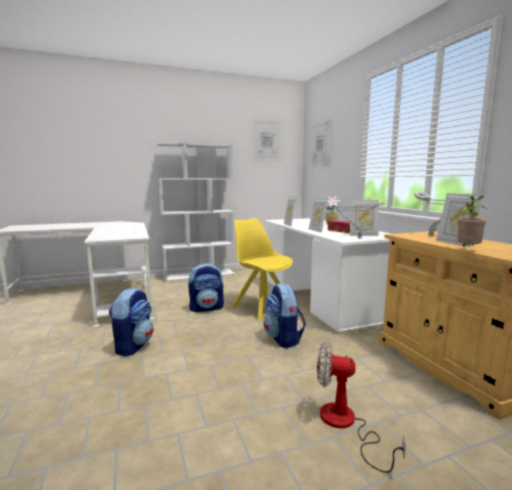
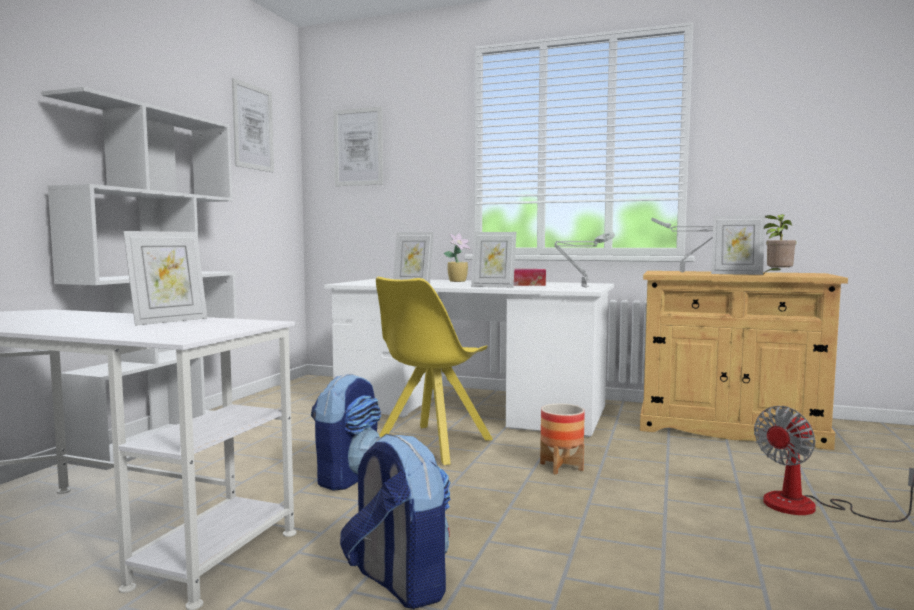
camera: 50 degrees left, 5 degrees down
yellow chair [232,218,293,321] -> yellow chair turned 60 degrees counterclockwise [376,277,493,465]
backpack [264,283,306,348] -> planter [540,403,585,475]
picture frame [350,200,379,236] -> picture frame moved to [123,231,207,326]

